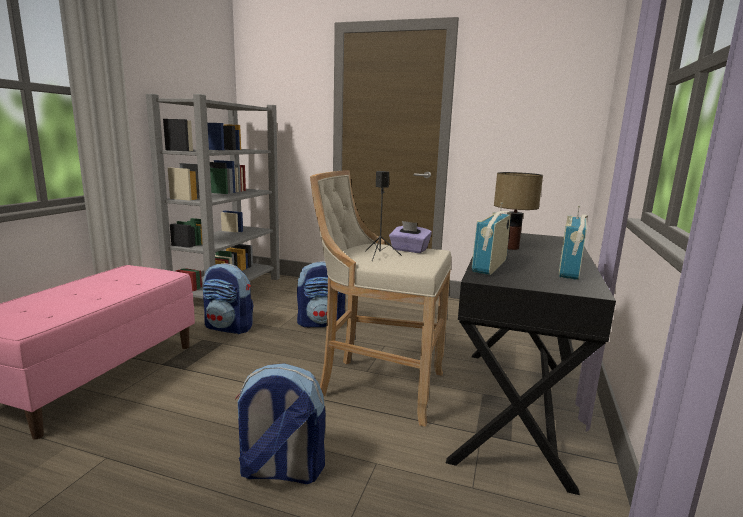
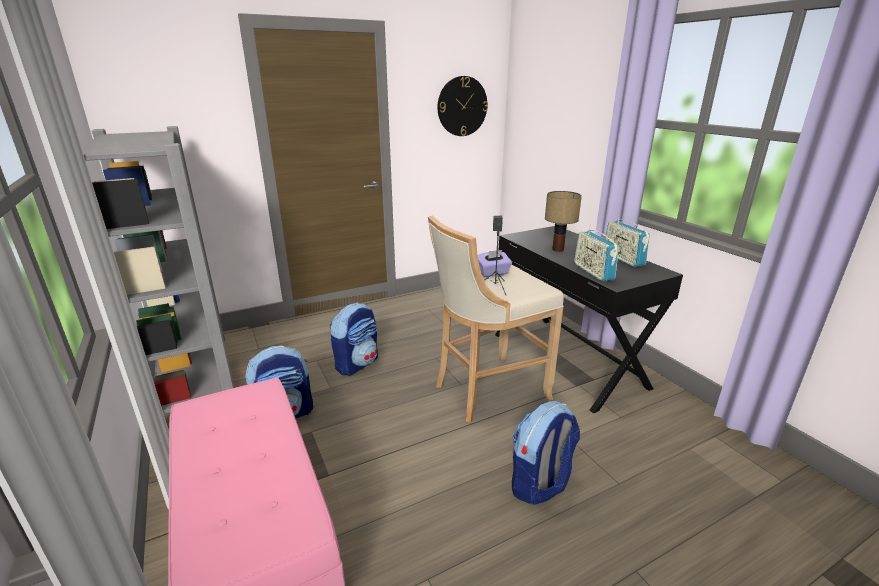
camera: 45 degrees left, 10 degrees up
none -> wall clock [438,76,488,136]

